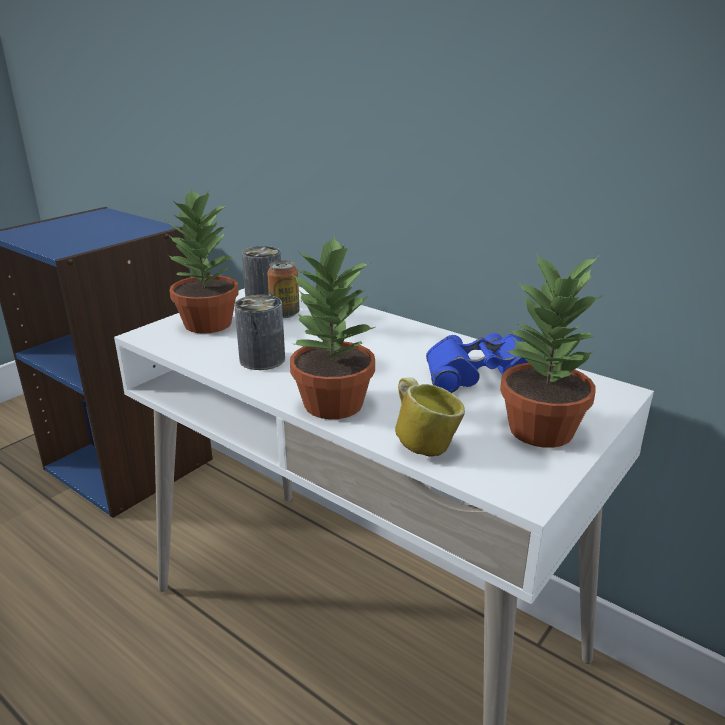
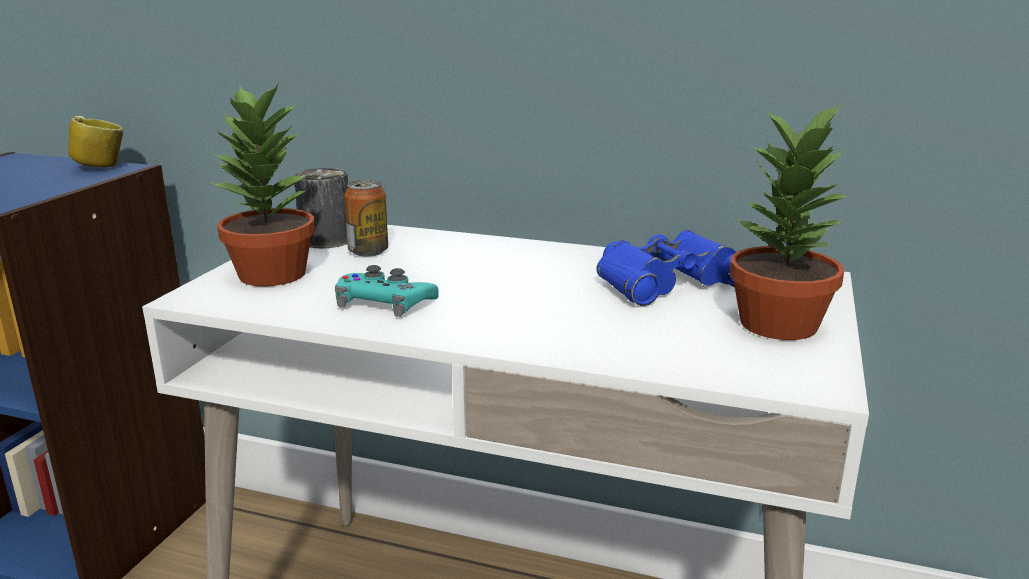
camera: 20 degrees left, 5 degrees down
can [234,295,285,370] -> turquoise game controller [335,265,439,317]
potted plant [290,235,375,419] -> none
mug [395,377,465,457] -> mug moved to [69,116,123,167]

